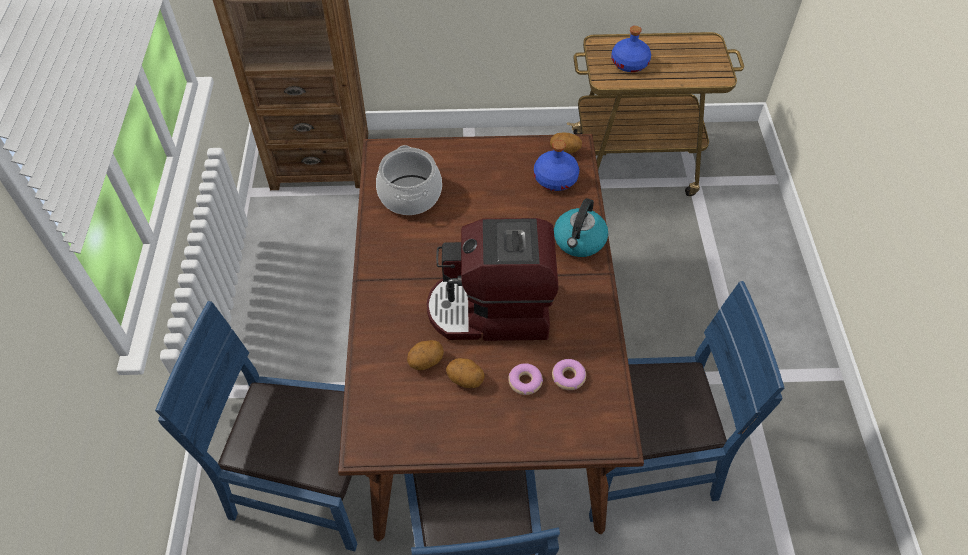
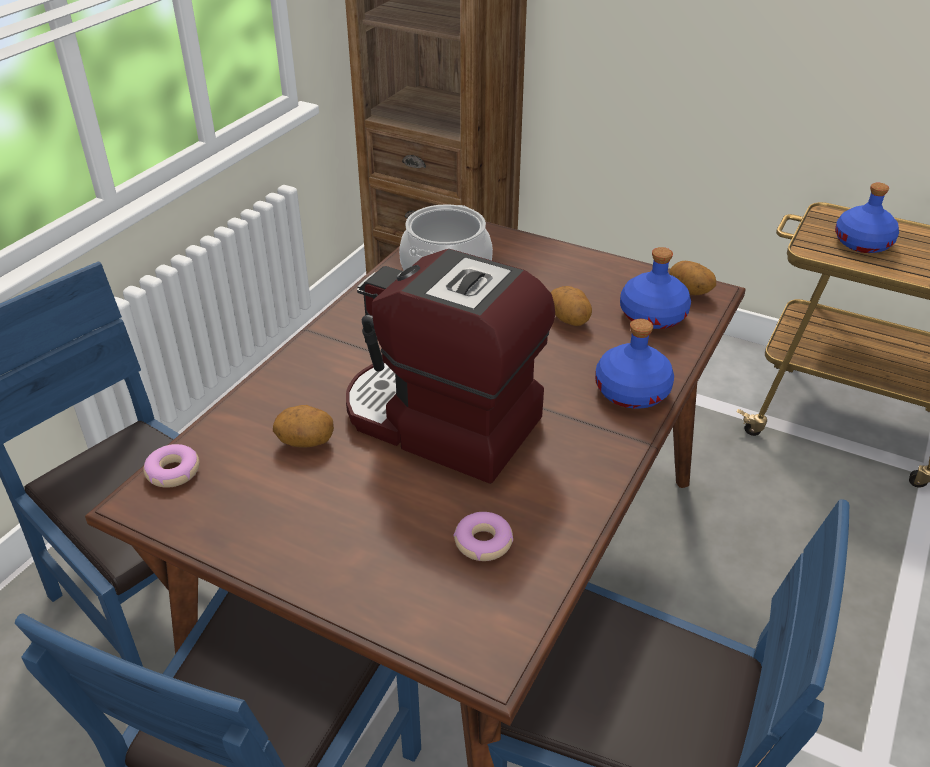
camera: 30 degrees right, 15 degrees down
potato [446,358,485,388] -> potato moved to [551,286,592,326]
donut [508,363,543,395] -> donut moved to [143,444,199,488]
kettle [554,198,608,257] -> blue bottle [595,319,674,409]

